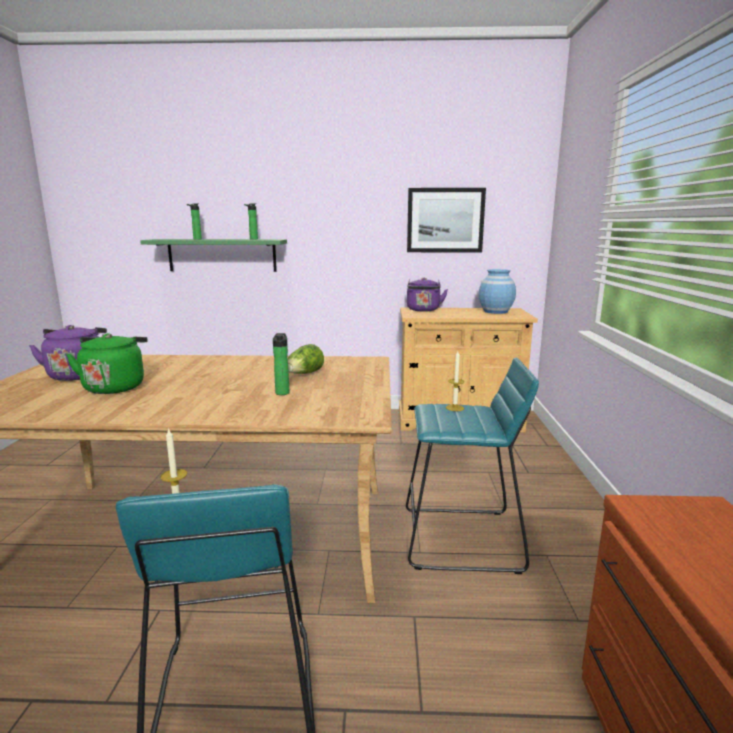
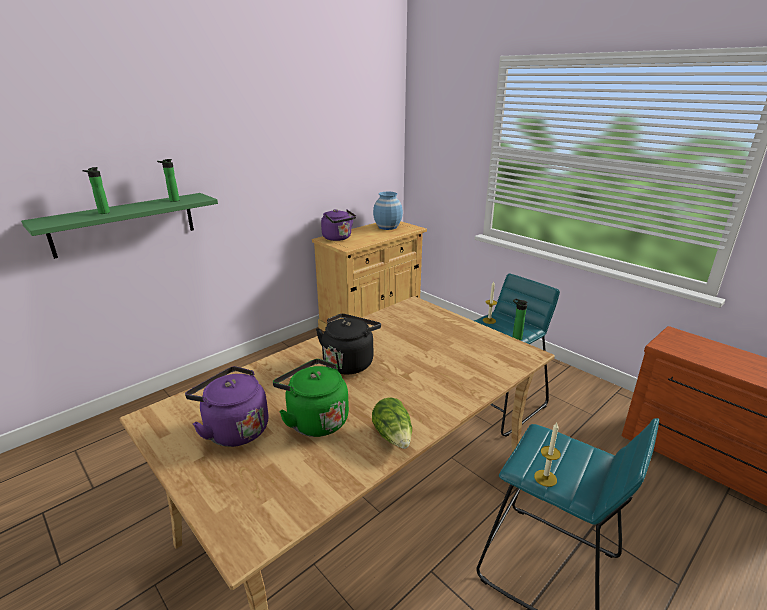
camera: 45 degrees left, 10 degrees up
bottle [273,333,289,395] -> bottle moved to [512,299,528,340]
lettuce [287,344,324,374] -> lettuce moved to [372,397,412,449]
picture [407,188,486,252] -> none
none -> black kettle [316,314,381,375]

